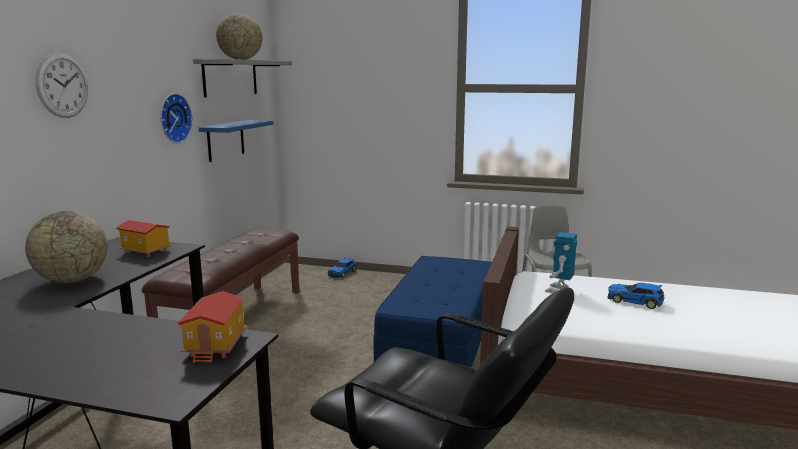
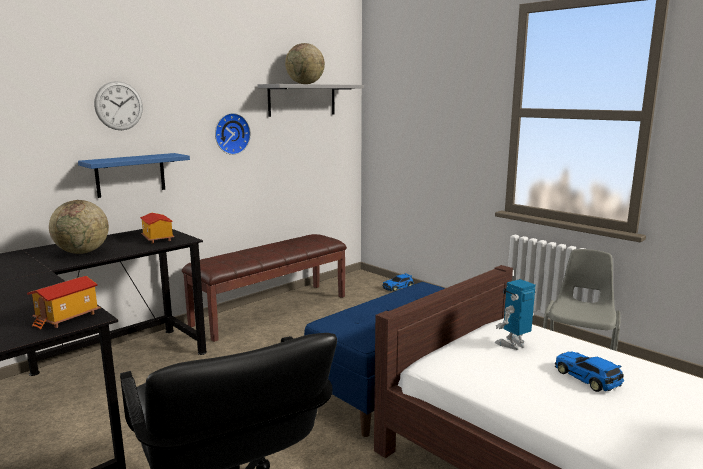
camera: 30 degrees right, 0 degrees up
blue shelf [199,120,274,162] -> blue shelf moved to [78,153,190,198]

